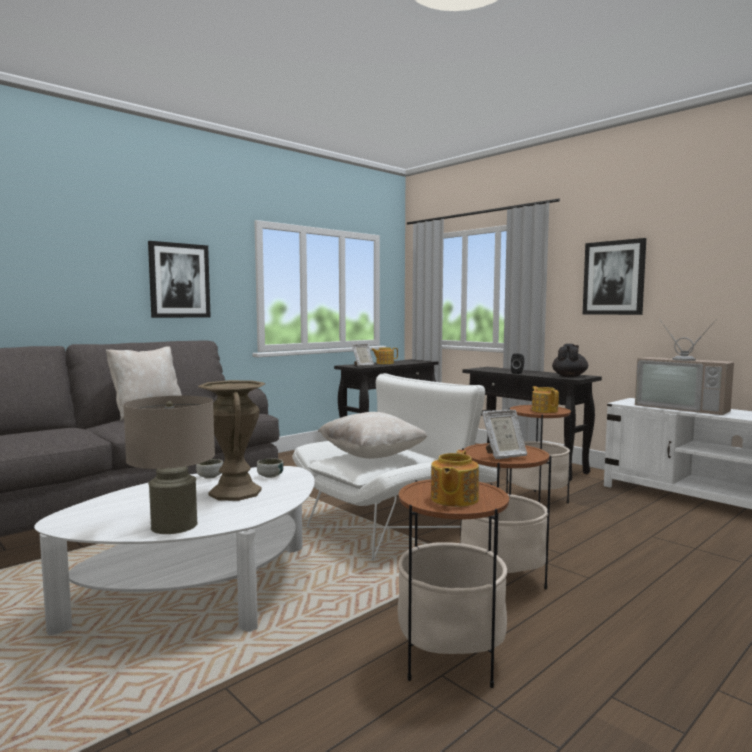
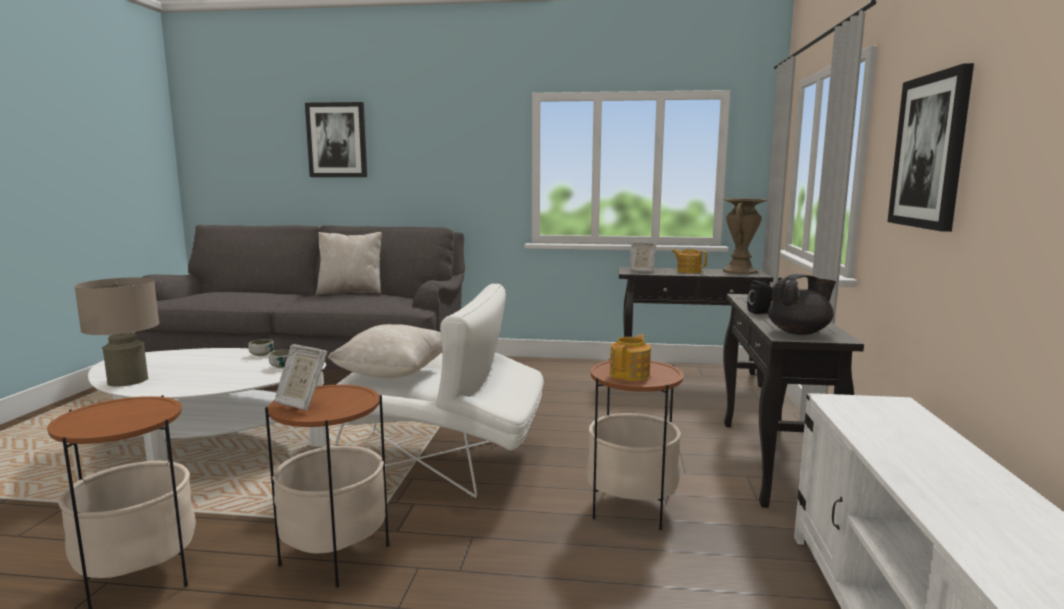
camera: 50 degrees right, 5 degrees up
picture [148,241,211,318] -> picture moved to [305,102,367,177]
brown vase [198,380,265,501] -> brown vase moved to [723,198,768,274]
teapot [431,450,479,507] -> none
television [635,319,734,415] -> none

